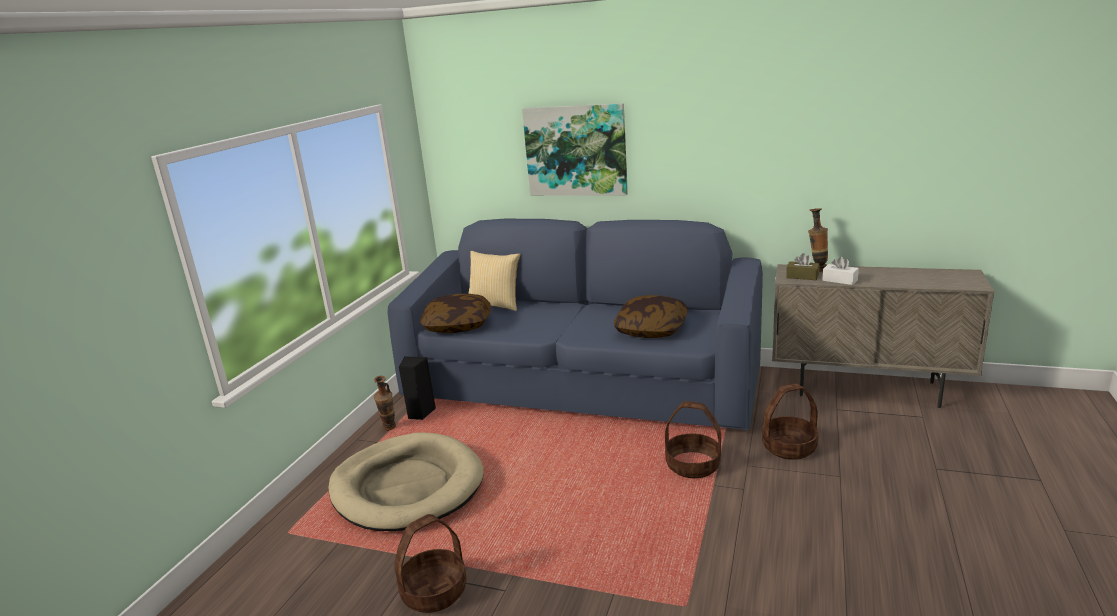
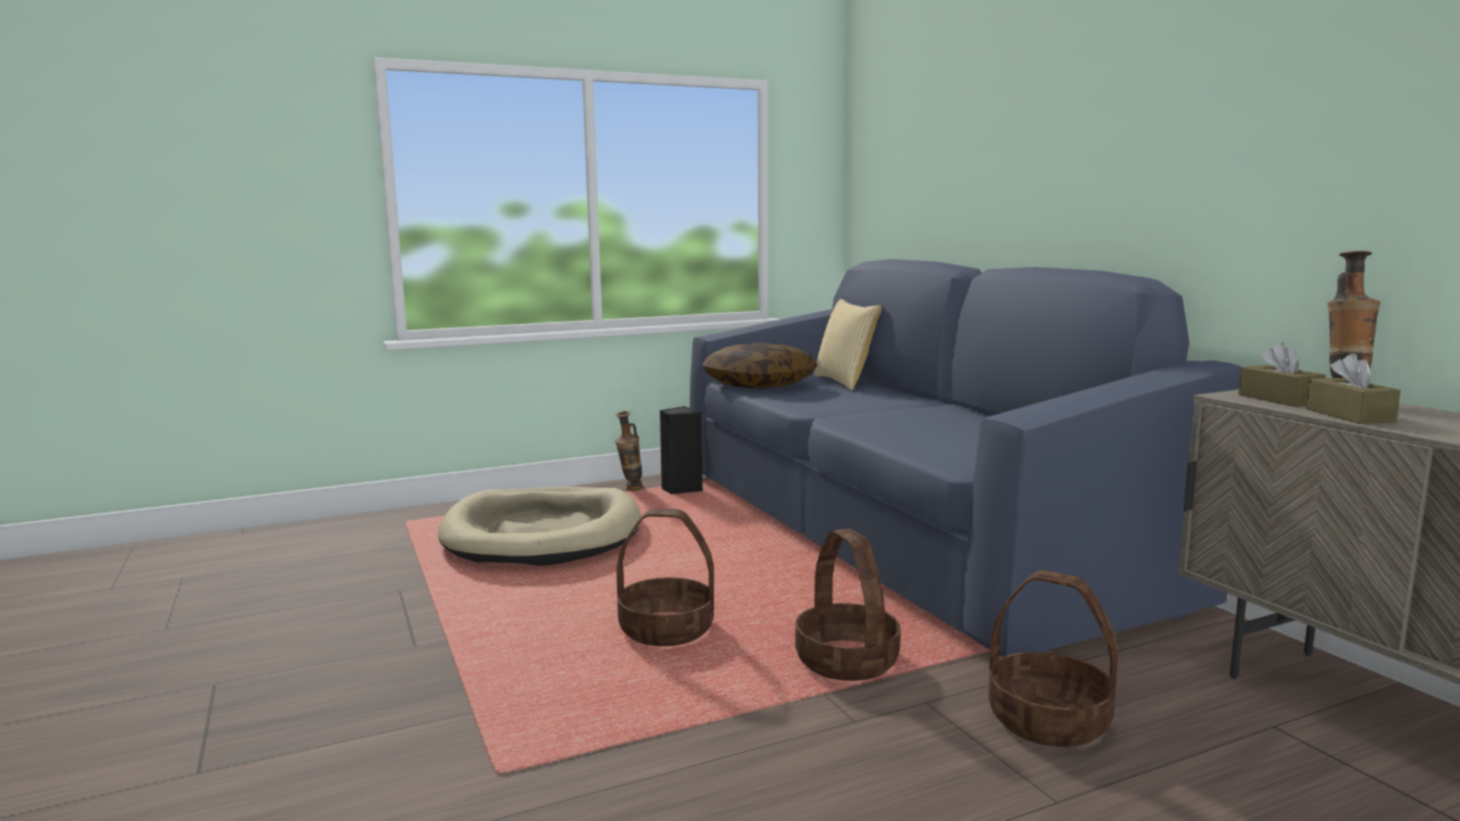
camera: 45 degrees right, 10 degrees down
basket [394,514,467,613] -> basket moved to [616,509,714,646]
picture [522,103,628,196] -> none
pillow [614,295,688,338] -> none
white tissue box [822,256,859,285] -> brown tissue box [1306,353,1401,424]

